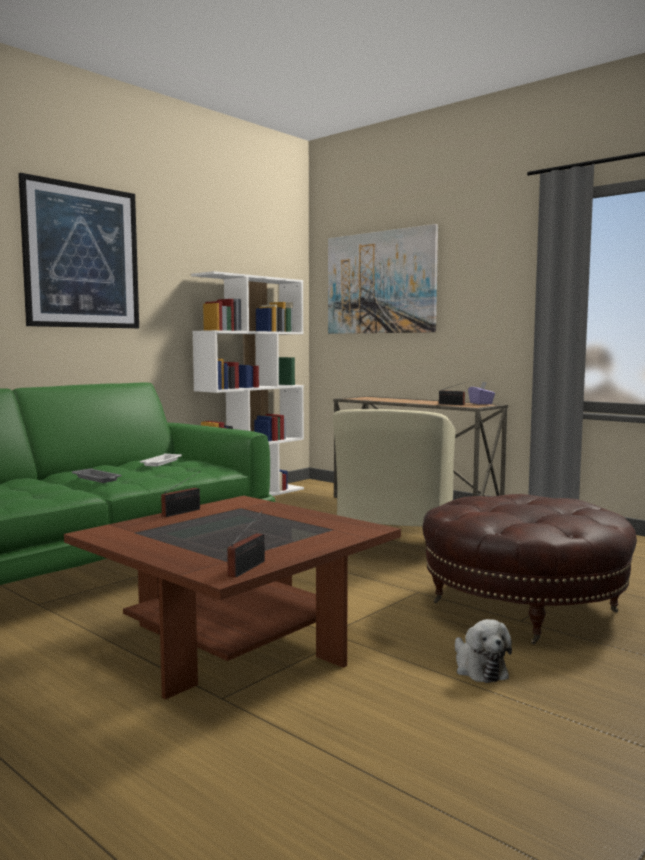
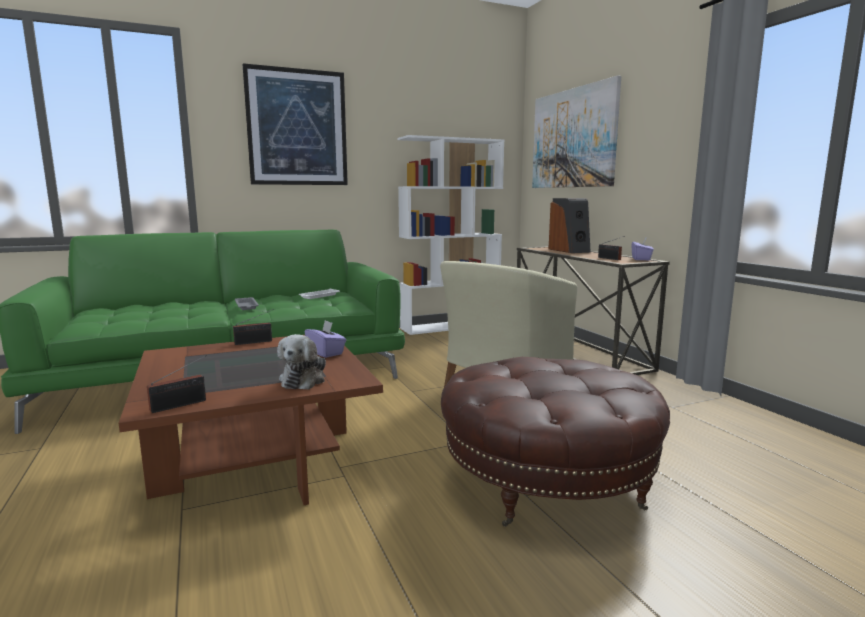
camera: 25 degrees right, 5 degrees up
plush toy [455,619,512,683] -> plush toy moved to [277,334,326,390]
none -> purple tissue box [305,320,346,358]
none -> speaker [548,198,591,253]

